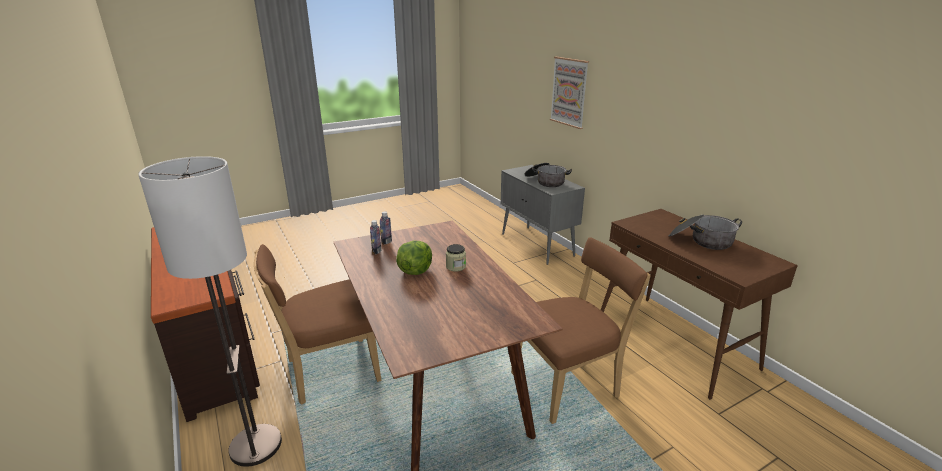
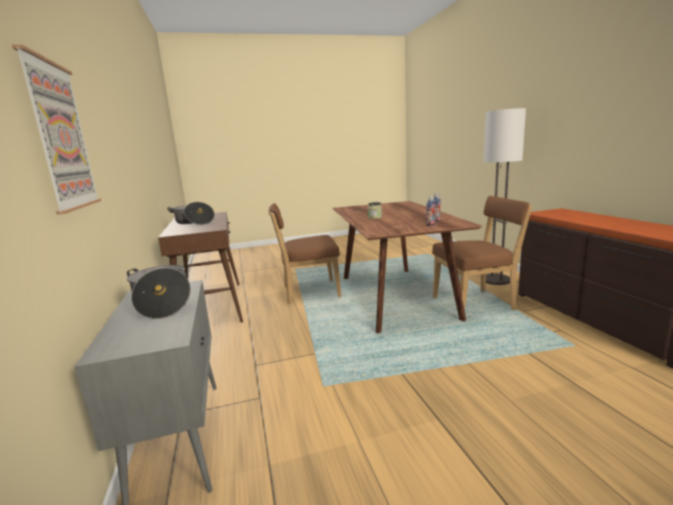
camera: 165 degrees left, 10 degrees down
lettuce [396,241,432,275] -> none

